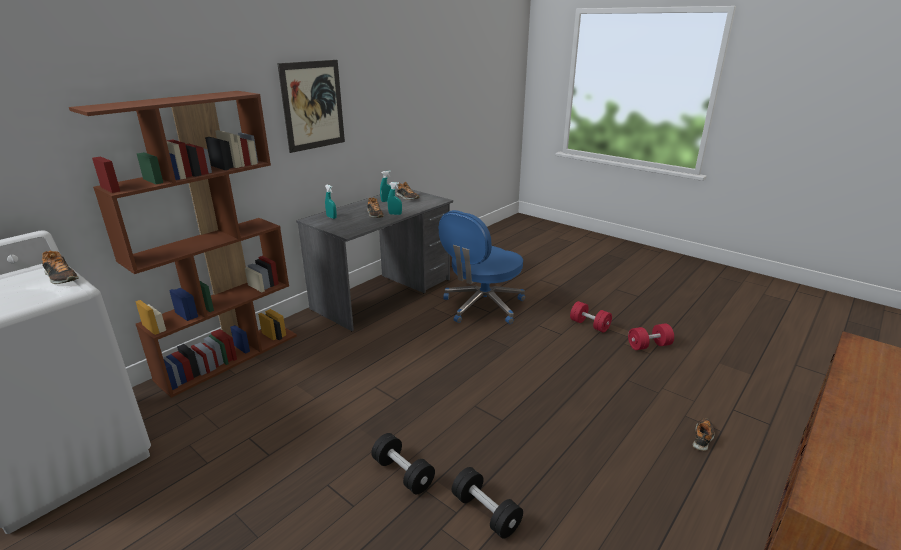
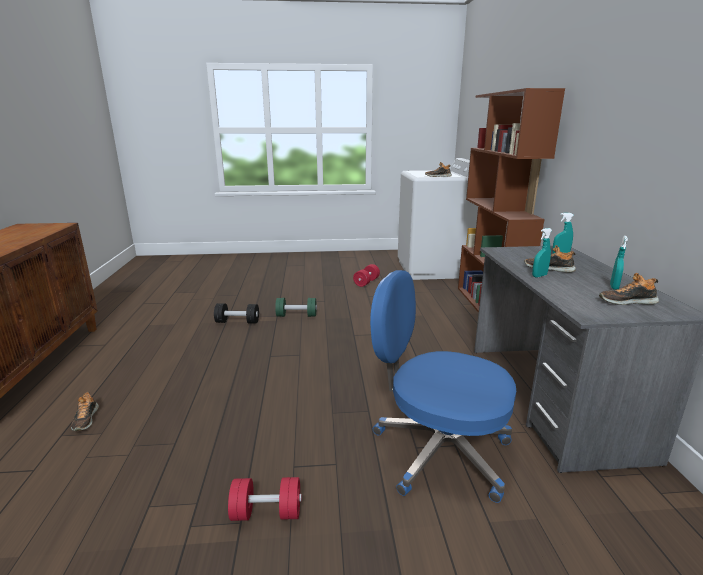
camera: 135 degrees right, 5 degrees down
picture [277,60,345,153] -> none
black dumbbell [371,433,435,494] -> green dumbbell [275,298,317,317]
blue office chair [439,210,525,324] -> blue office chair turned 60 degrees counterclockwise [370,270,516,503]
red dumbbell [628,323,674,350] -> red dumbbell moved to [353,264,380,287]

